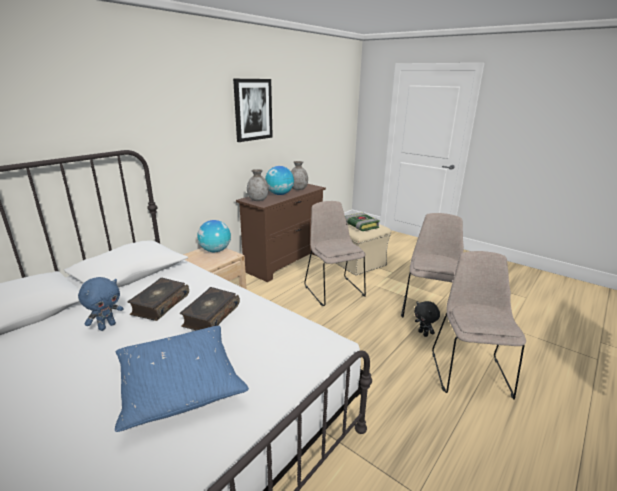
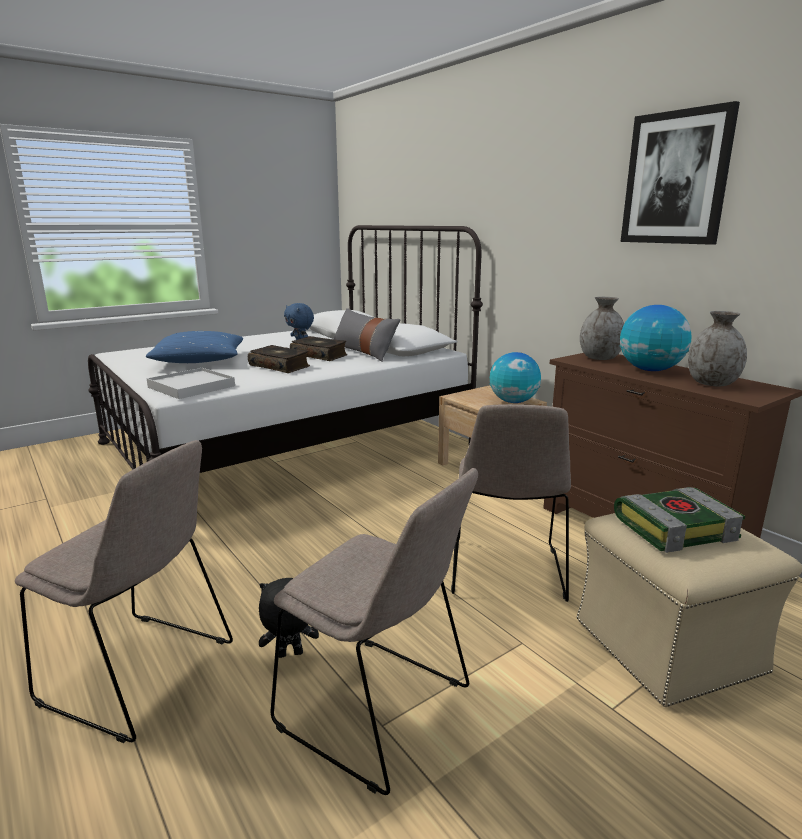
camera: 105 degrees right, 5 degrees down
beige chair [304,201,366,306] -> beige chair turned 105 degrees clockwise [451,404,571,602]
none -> white tray [146,368,235,399]
none -> grey pillow [334,308,401,362]

